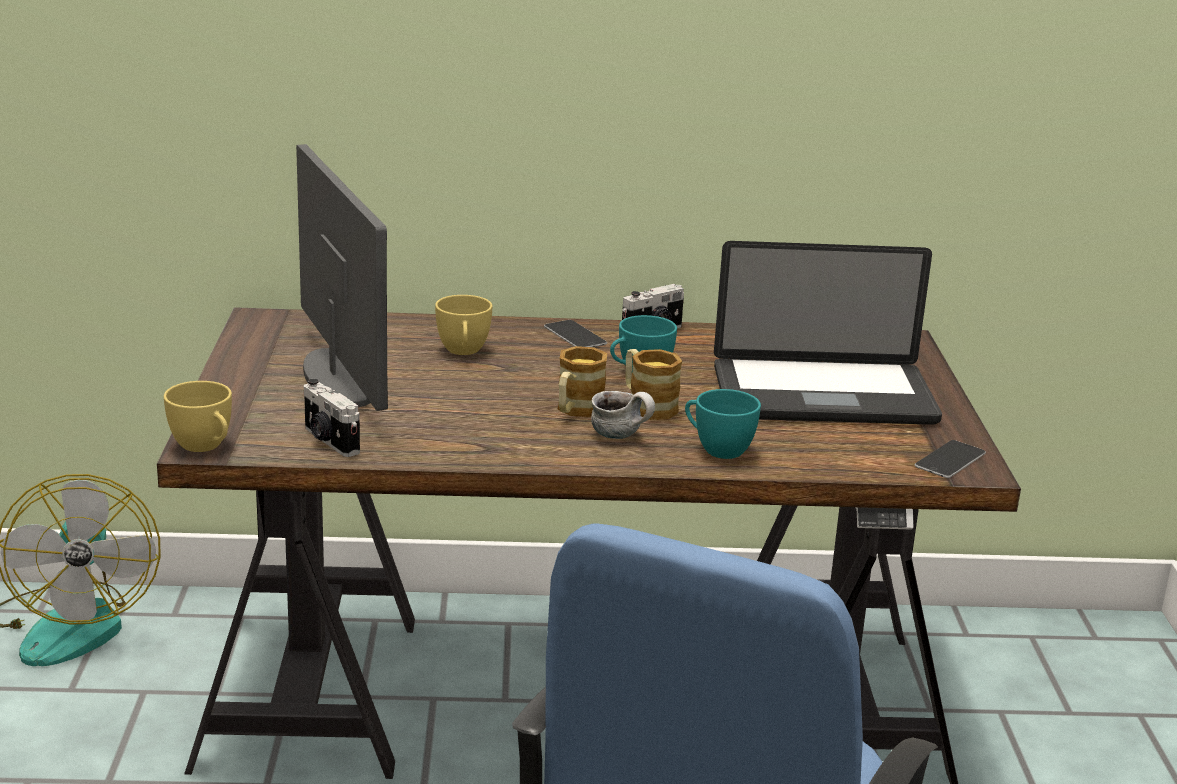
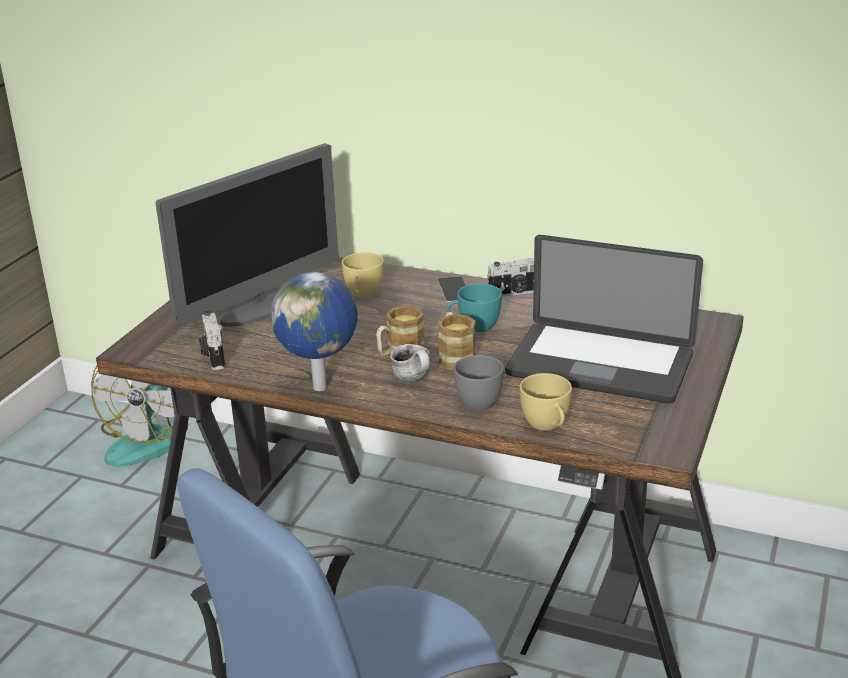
camera: 25 degrees right, 5 degrees up
yellow cup [164,381,232,452] -> yellow cup moved to [520,373,572,431]
monitor [296,144,388,411] -> monitor turned 45 degrees clockwise [156,143,339,328]
turquoise cup [685,389,761,459] -> grey cup [454,355,504,411]
phone [915,440,986,478] -> none
none -> globe [270,272,358,391]

